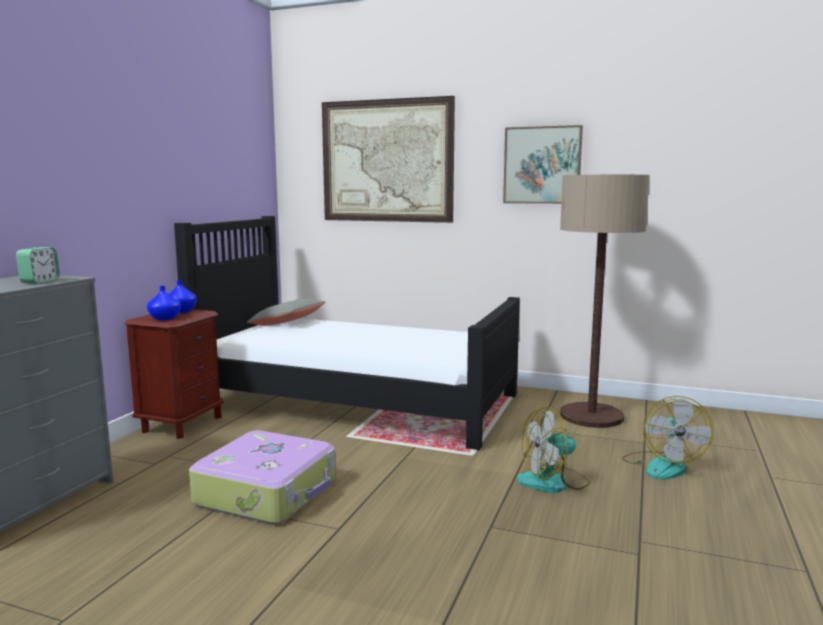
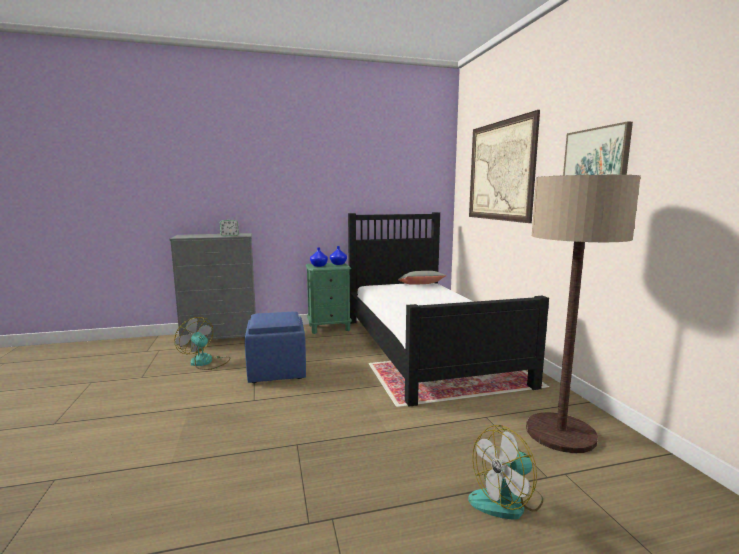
camera: 55 degrees right, 0 degrees up
brown nightstand [124,309,223,439] -> green nightstand [305,263,352,334]
suitcase [189,430,335,524] -> blue ottoman [245,312,306,383]
fan [517,407,590,493] -> fan moved to [175,317,231,370]

